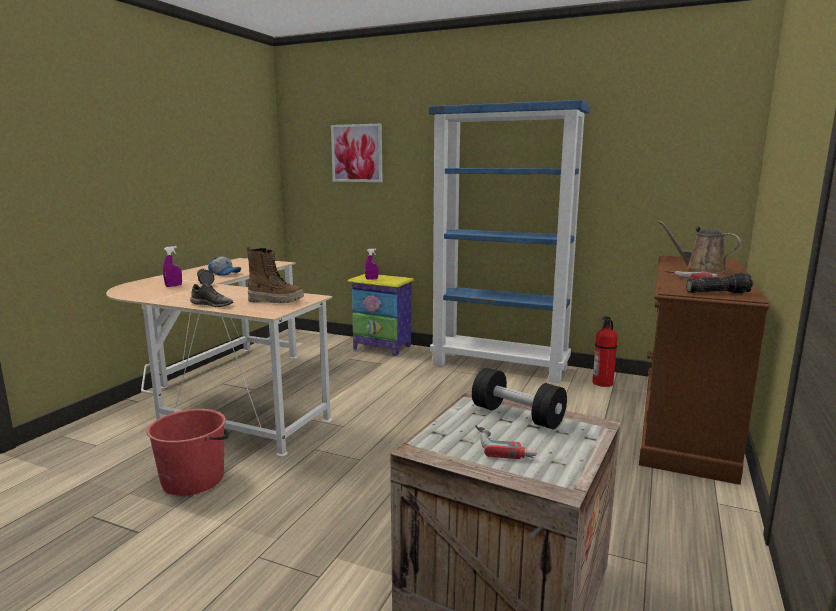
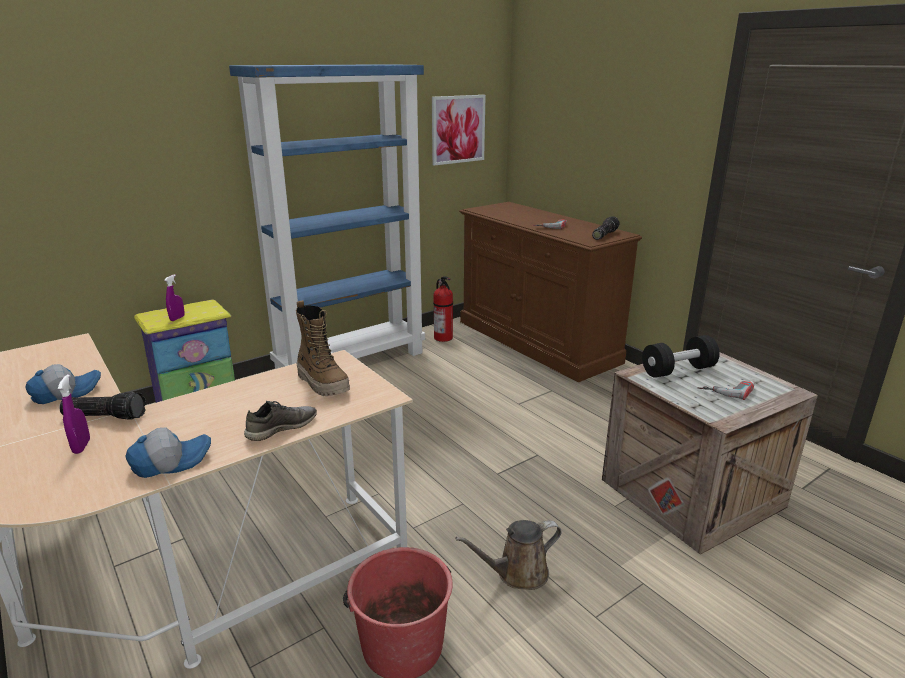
camera: 60 degrees left, 10 degrees up
boot [246,246,304,303] -> boot turned 105 degrees clockwise [296,300,350,396]
picture [331,124,382,182] -> picture moved to [432,95,486,166]
brown watering can [658,221,741,273] -> brown watering can moved to [455,520,561,590]
none -> cap [125,428,211,478]

